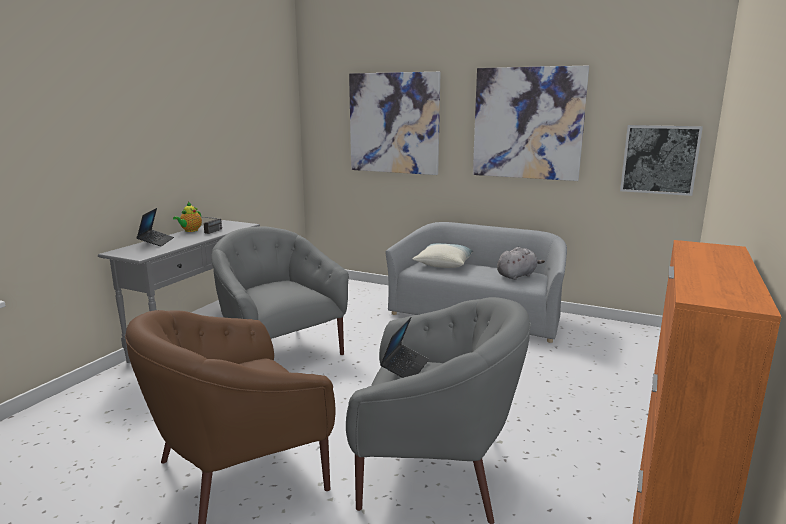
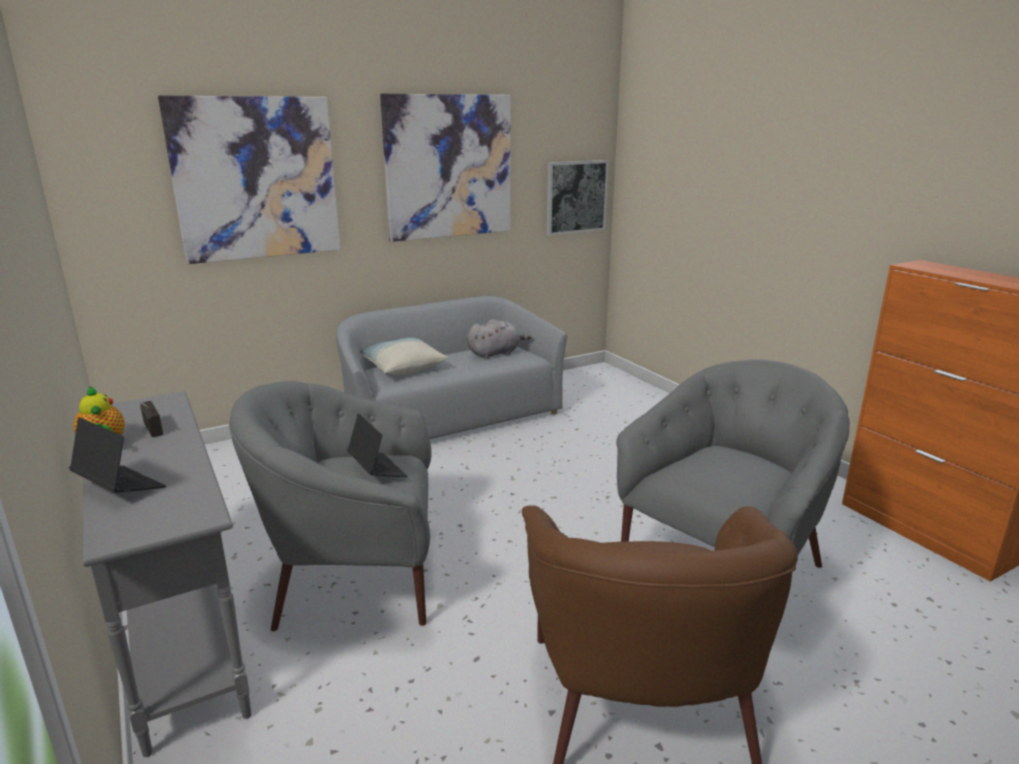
camera: 55 degrees left, 5 degrees up
laptop [380,317,429,378] -> laptop moved to [347,413,407,477]
grey plush toy [497,247,545,280] -> grey plush toy turned 60 degrees clockwise [467,319,531,359]

